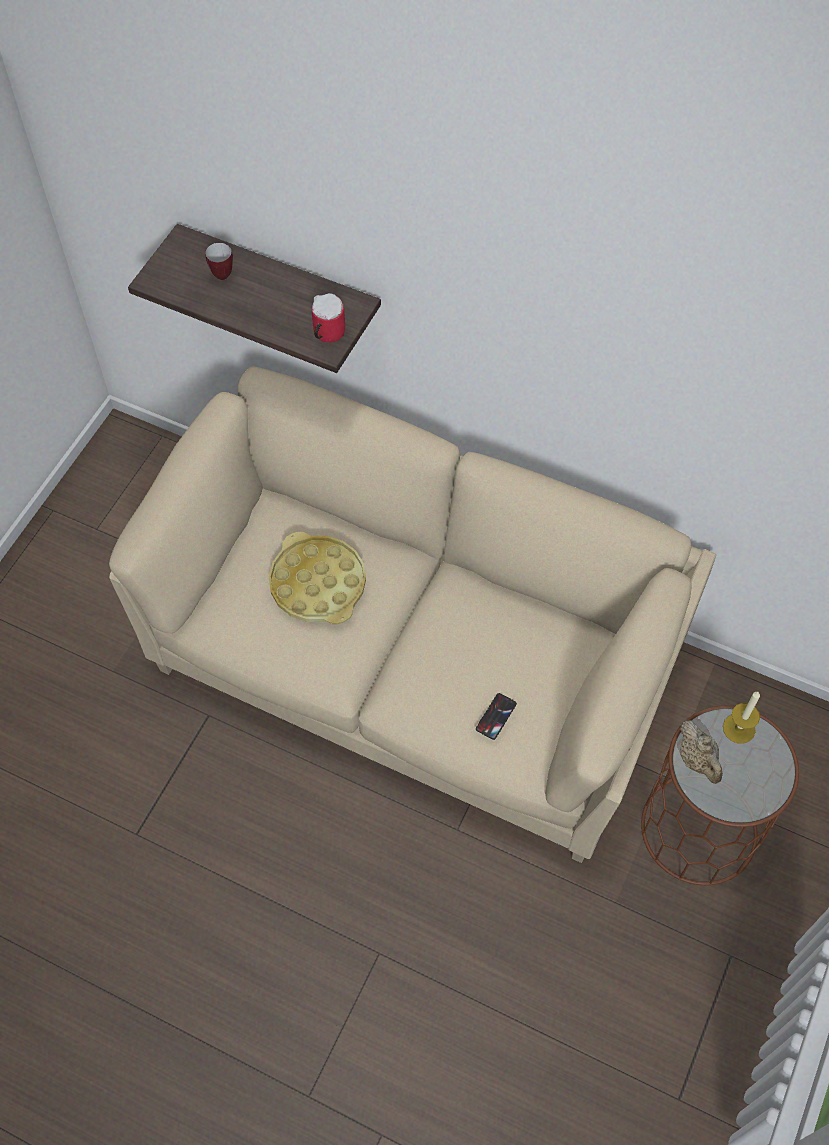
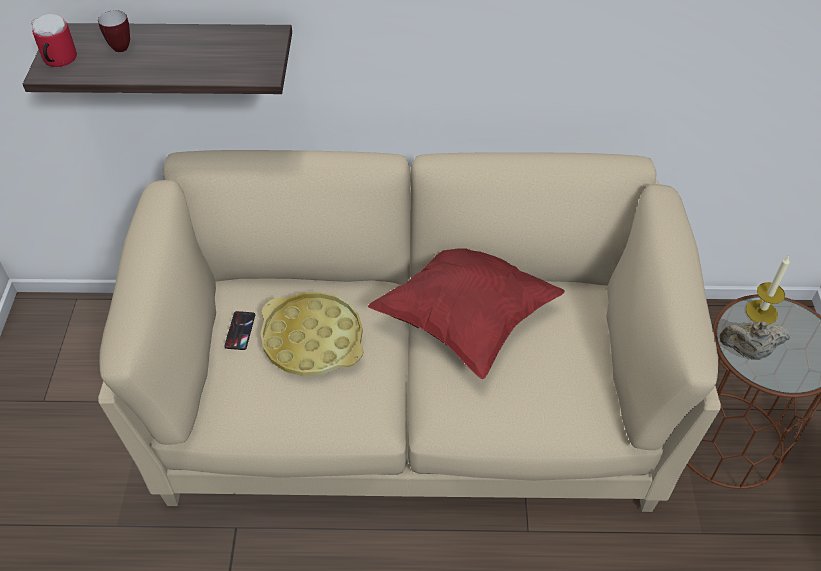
camera: 25 degrees left, 10 degrees down
mug [312,293,345,343] -> mug moved to [31,14,77,67]
phone [476,693,517,740] -> phone moved to [224,311,255,350]
beige teapot [680,720,723,784] -> beige teapot turned 135 degrees clockwise [719,321,790,360]
none -> red pillow [368,248,565,379]

